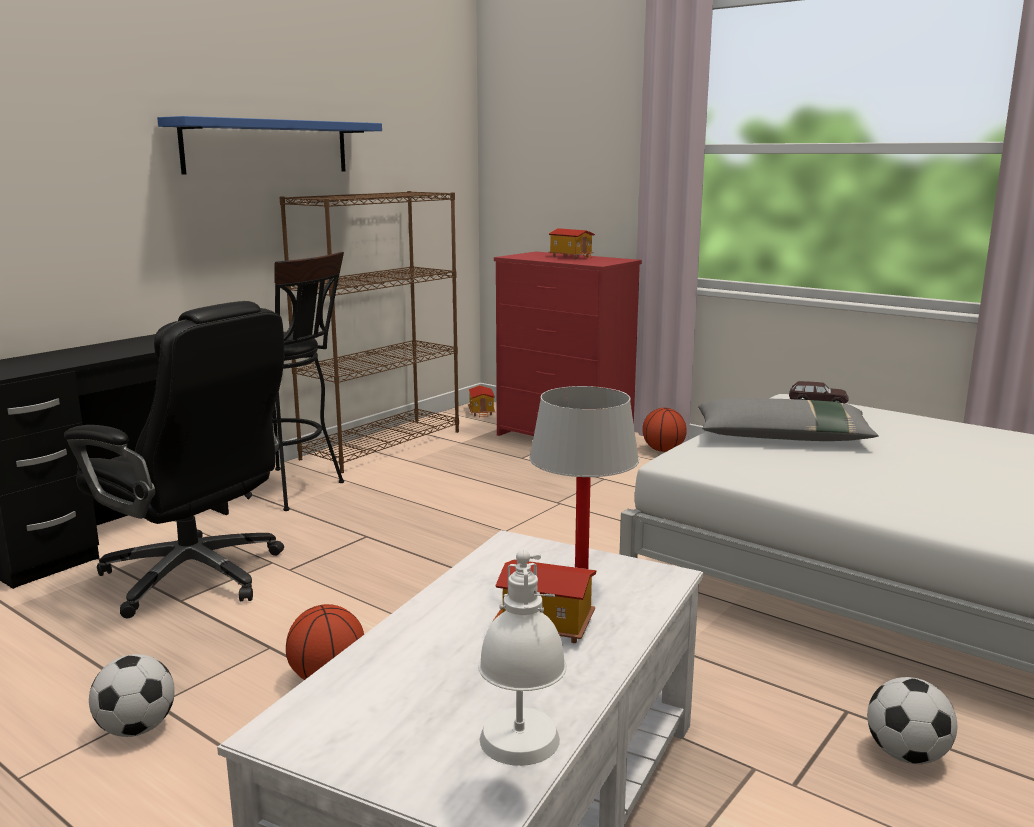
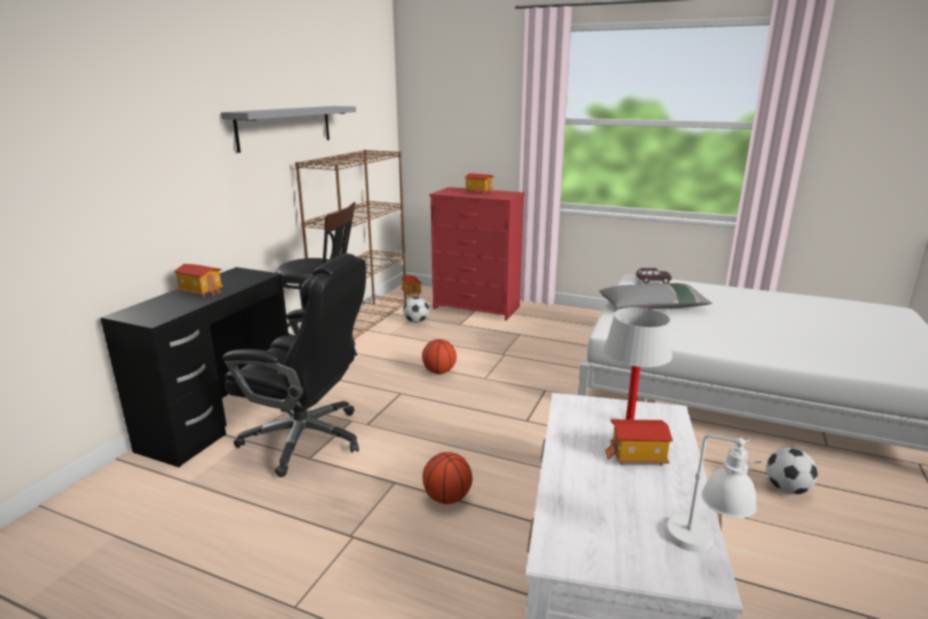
camera: 15 degrees left, 5 degrees up
football [89,654,175,737] -> football moved to [403,297,429,323]
blue shelf [157,116,382,174] -> grey shelf [221,106,356,153]
basketball [642,408,687,452] -> basketball moved to [422,339,457,374]
none -> toy house [174,264,224,297]

